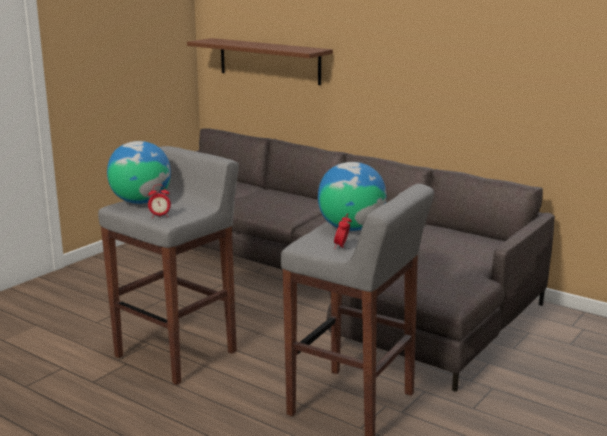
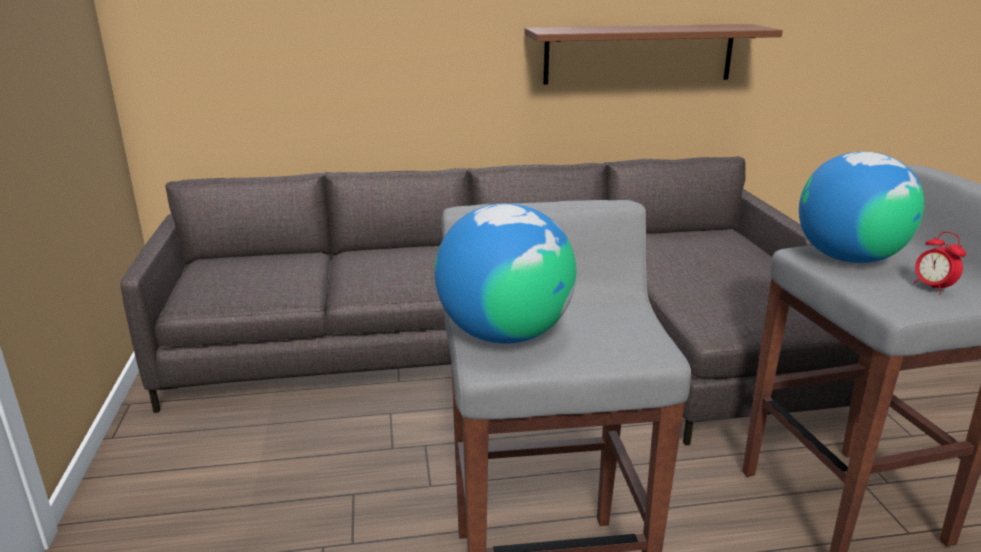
camera: 45 degrees left, 5 degrees up
alarm clock [148,185,171,218] -> none
brown shelf [187,38,333,85] -> brown shelf moved to [524,24,783,85]

